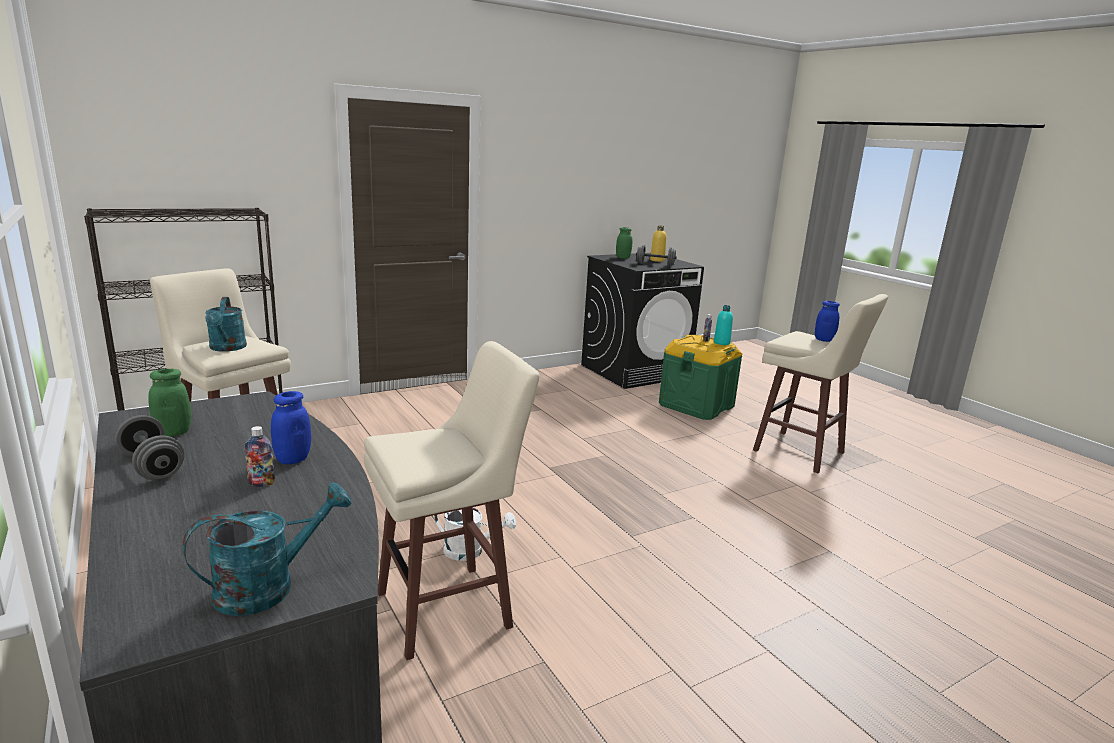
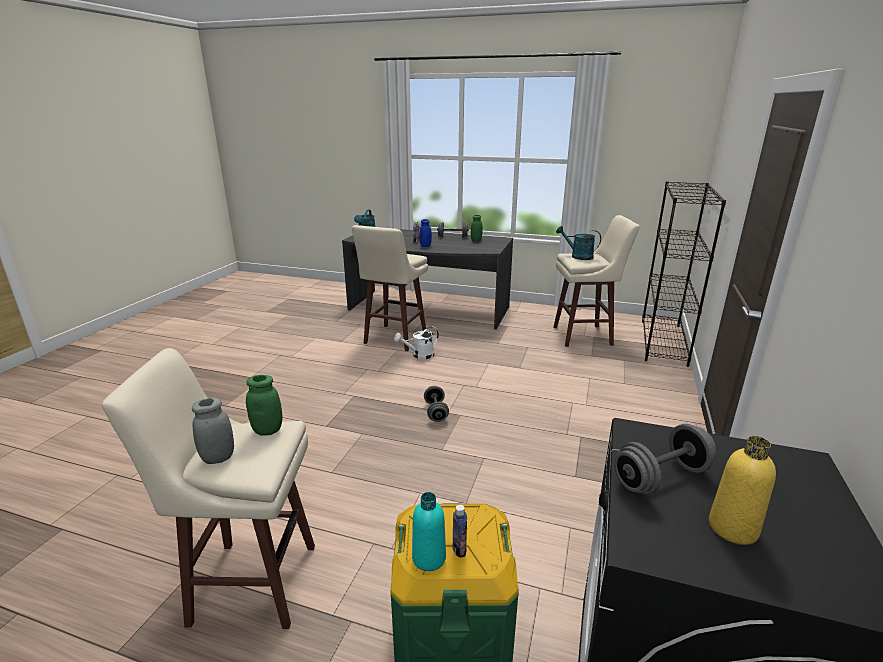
camera: 140 degrees right, 5 degrees up
green jar [616,227,633,259] -> green jar moved to [246,375,282,436]
blue jar [815,301,840,342] -> grey jar [192,397,234,464]
none -> grey dumbbell [424,386,449,422]

